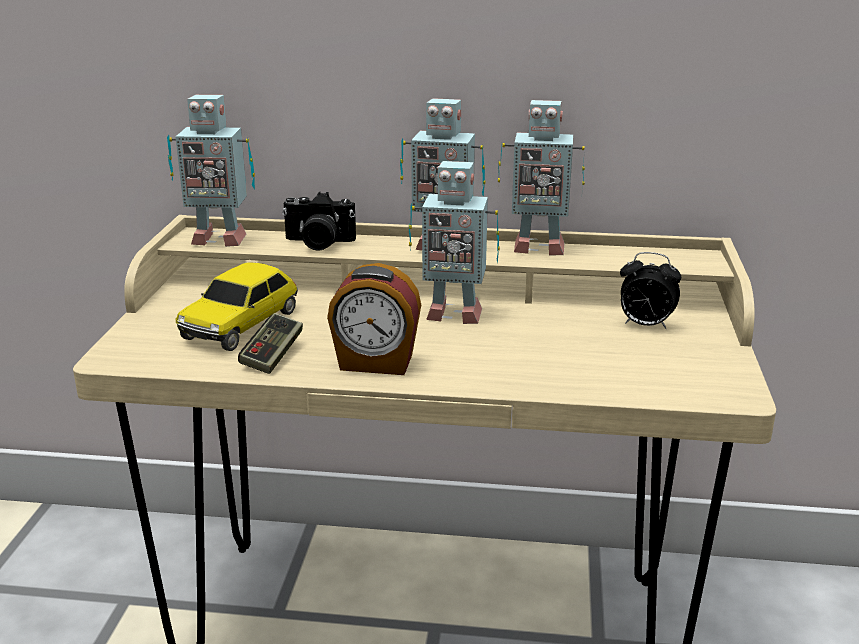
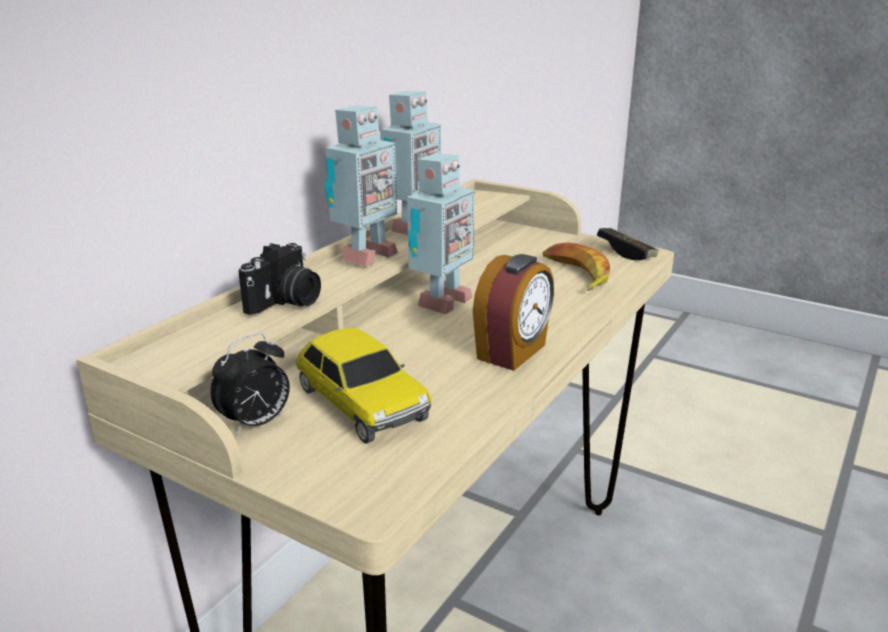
camera: 65 degrees left, 0 degrees up
toy robot [167,95,255,247] -> none
game controller [238,313,303,374] -> game controller moved to [597,228,659,260]
alarm clock [620,252,681,329] -> alarm clock moved to [210,333,290,435]
none -> banana [543,242,610,291]

